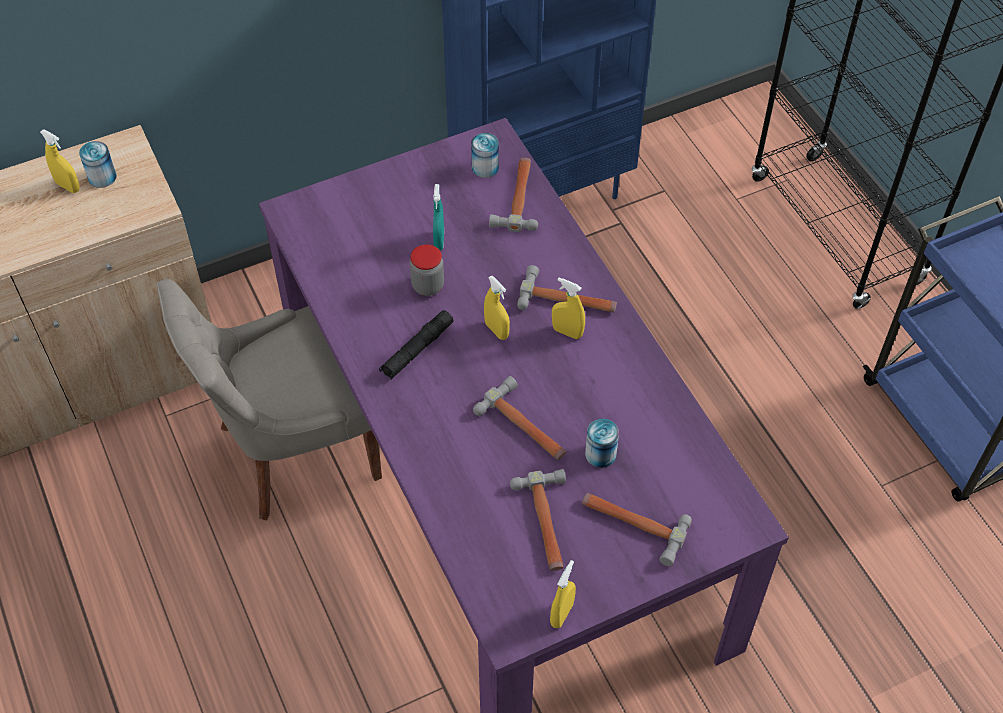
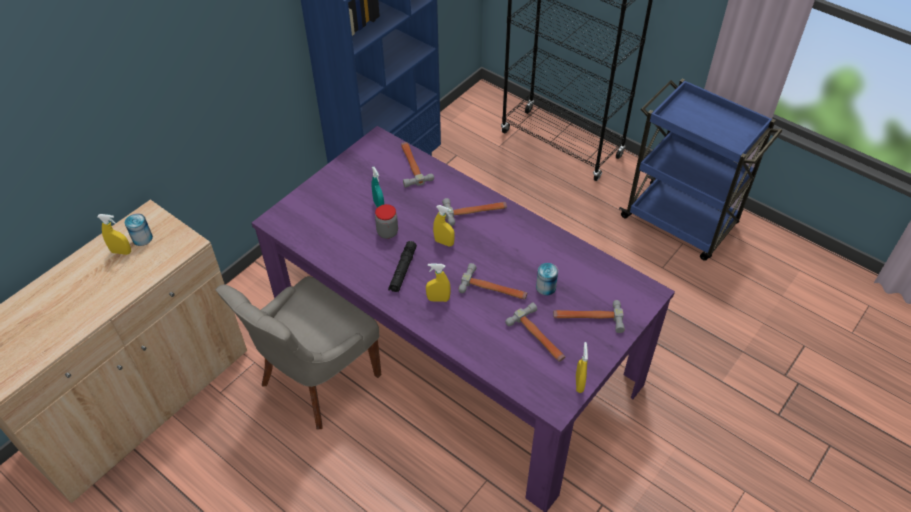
camera: 25 degrees left, 5 degrees down
can [471,133,499,178] -> none
yellow spray bottle [552,278,585,339] -> yellow spray bottle moved to [426,263,451,302]

